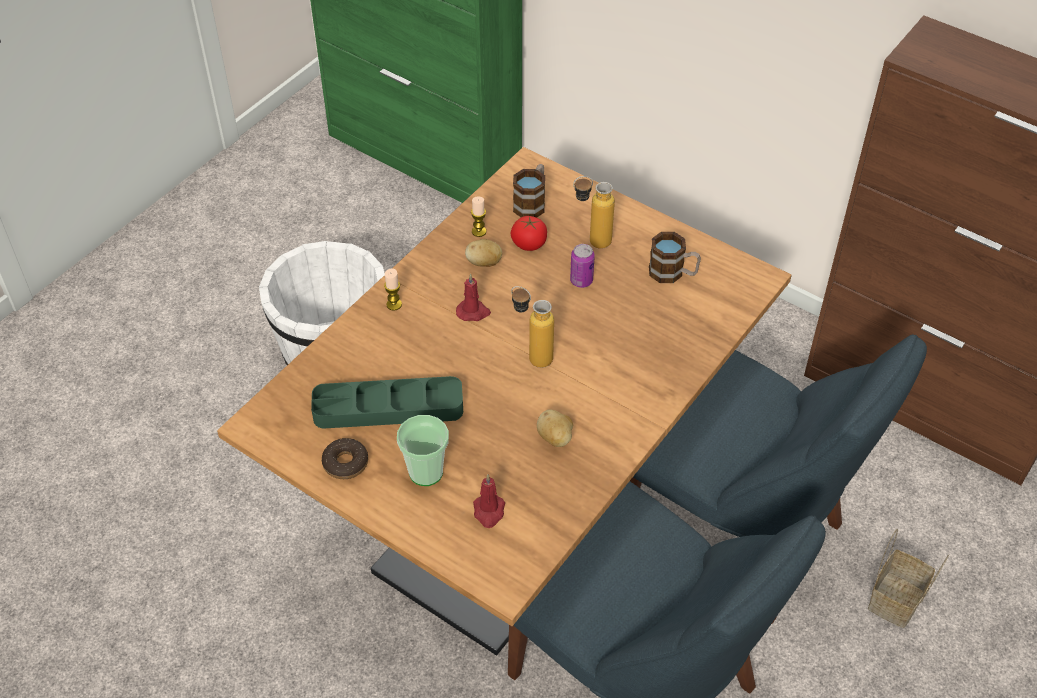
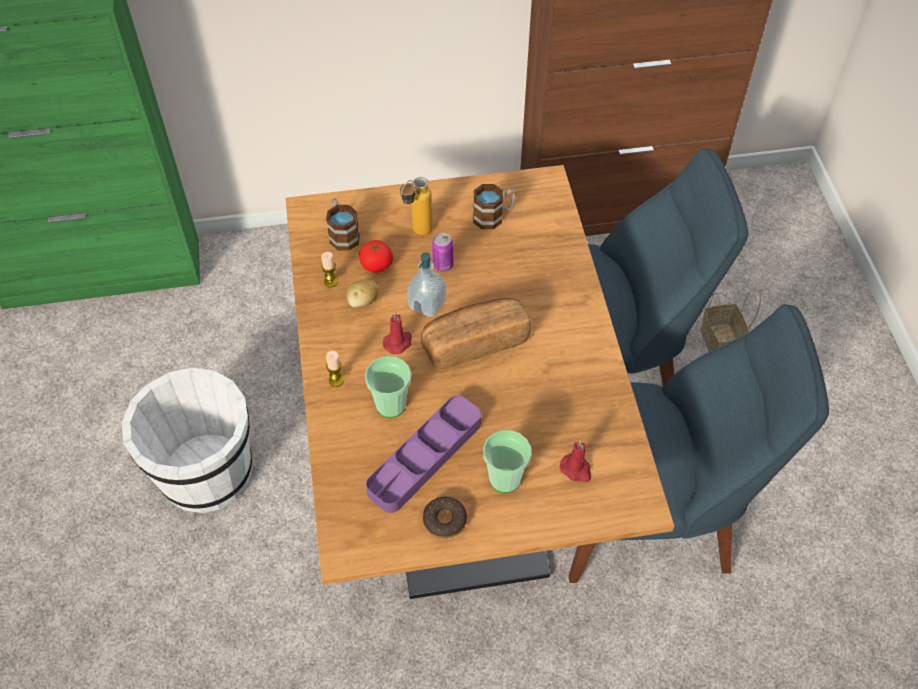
camera: 45 degrees left, 5 degrees up
green tray [311,376,463,429] -> purple tray [366,395,481,513]
bottle [511,286,554,368] -> bread [421,298,531,369]
potato [537,409,573,447] -> none
none -> cup [365,356,411,418]
none -> soap dispenser [407,252,446,317]

